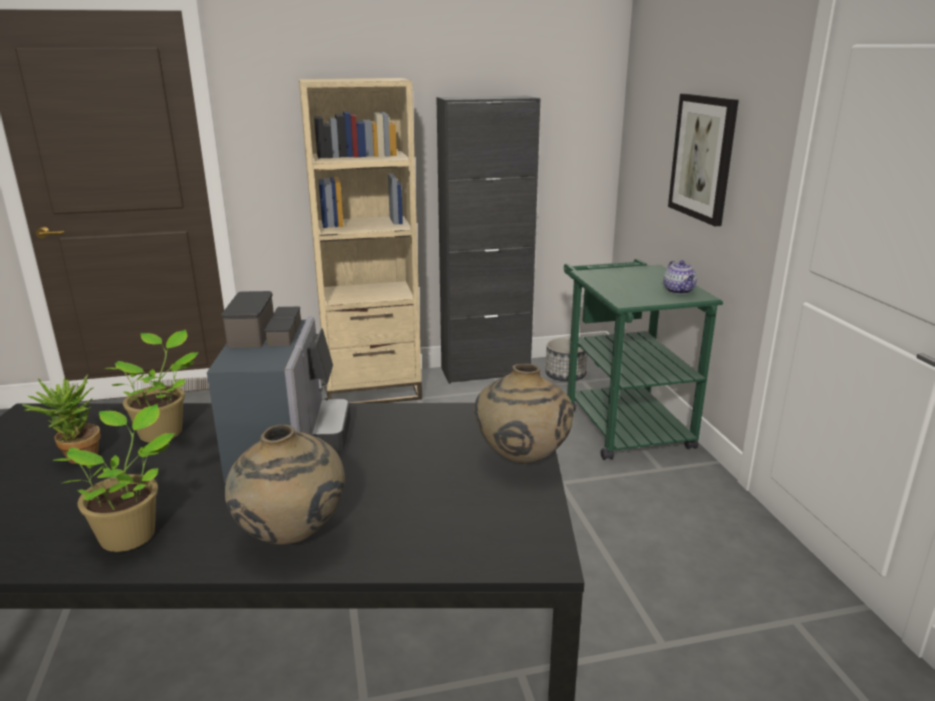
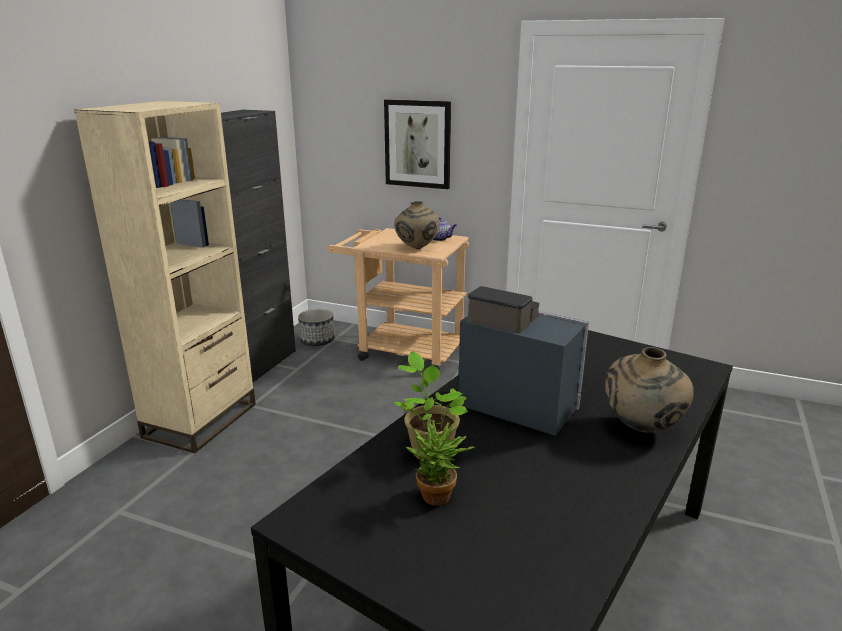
camera: 55 degrees left, 0 degrees up
potted plant [53,404,175,552] -> none
beige vase [474,364,574,464] -> beige vase moved to [394,201,440,249]
green cart [564,259,723,460] -> beige cart [327,228,469,370]

